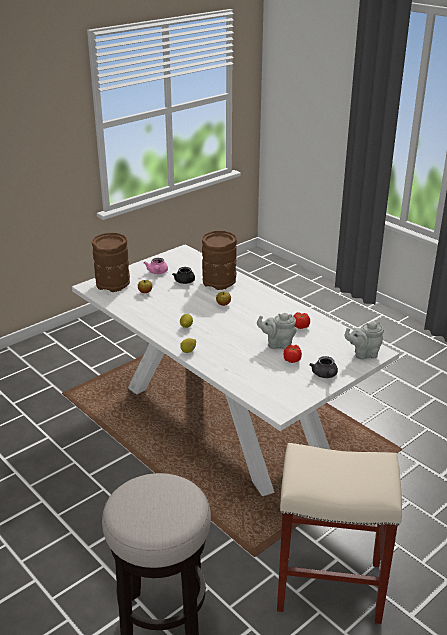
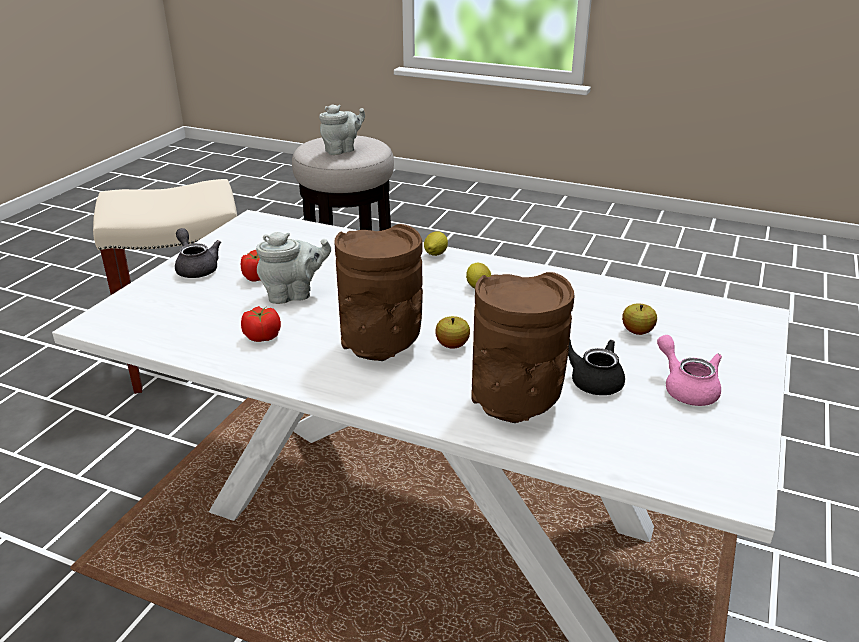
camera: 155 degrees right, 0 degrees up
brown vase [92,233,130,292] -> brown vase moved to [334,224,423,361]
grey teapot [345,321,384,359] -> grey teapot moved to [319,104,365,155]

